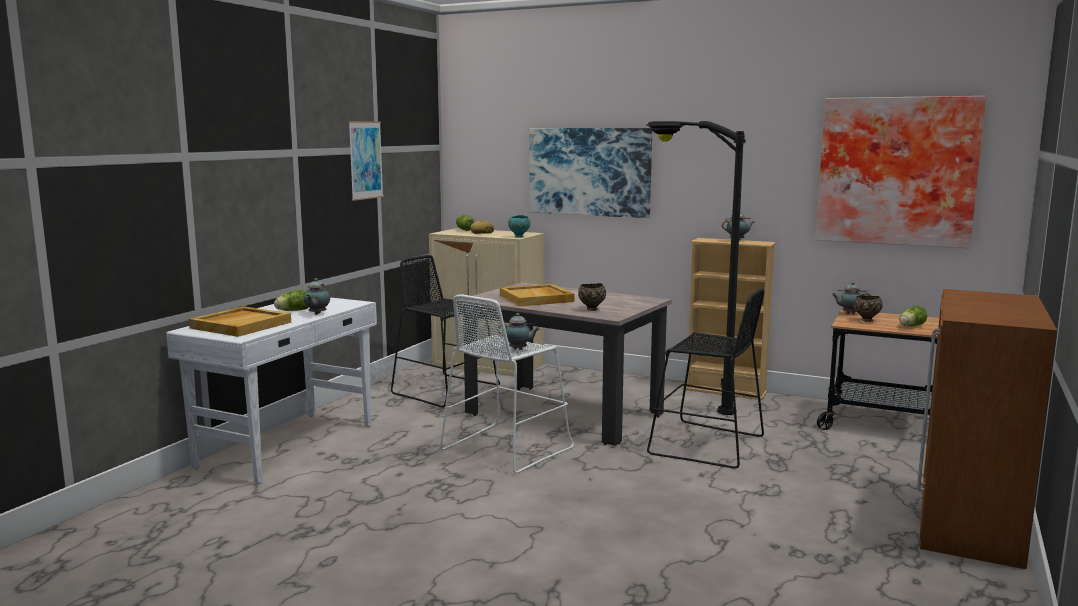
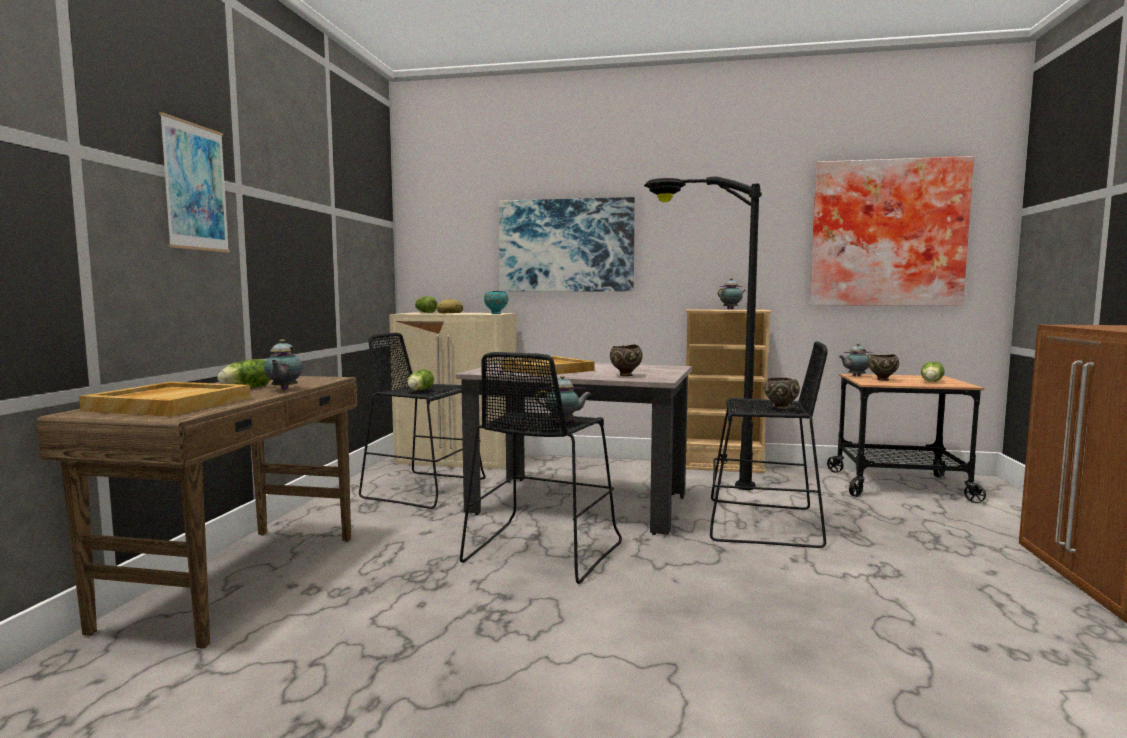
camera: 15 degrees left, 5 degrees down
white console table [166,297,377,484] -> brown console table [37,376,357,649]
picture [348,121,384,201] -> picture moved to [159,112,230,252]
white stool [440,294,574,473] -> black stool [460,352,622,584]
none -> lettuce [407,369,434,390]
none -> brown bowl [764,378,800,410]

